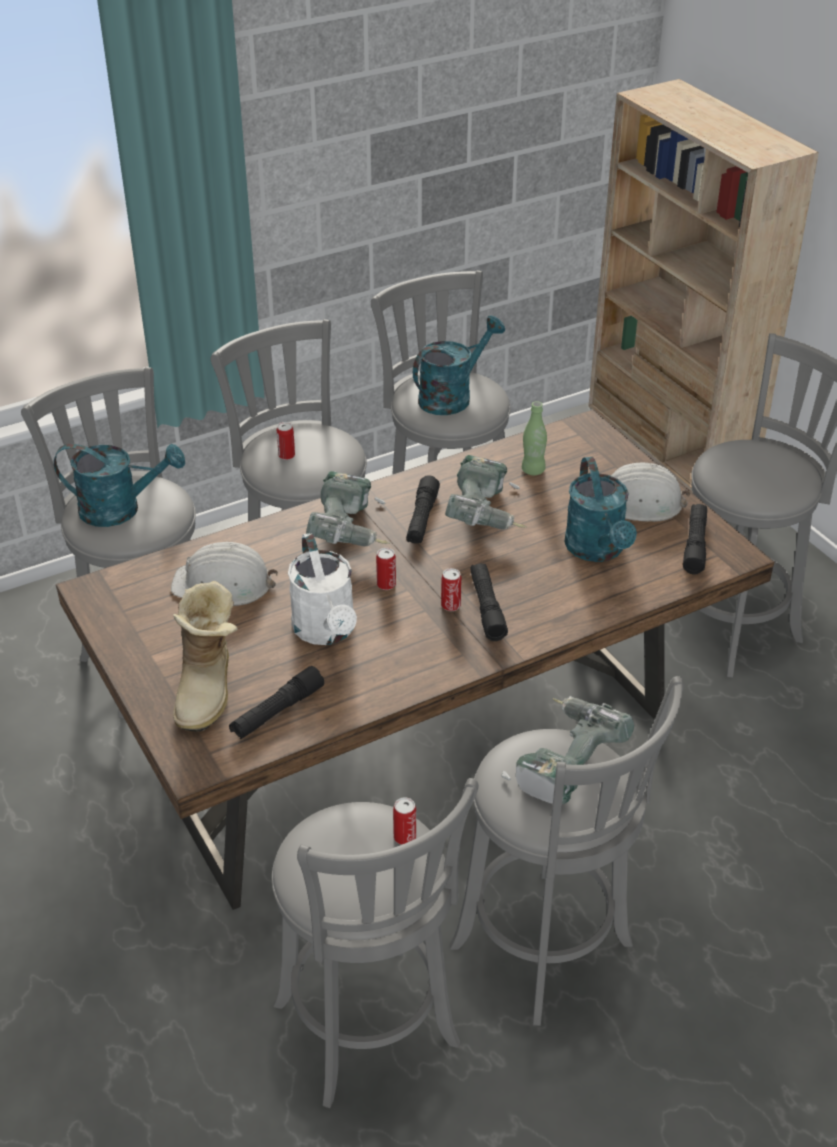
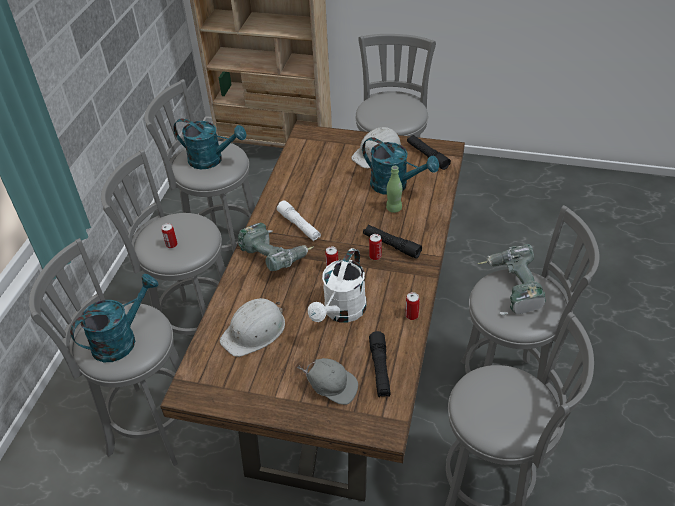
camera: 45 degrees left, 5 degrees up
boot [173,581,238,732] -> grey cap [297,358,358,405]
white watering can [288,533,357,645] -> white watering can turned 90 degrees clockwise [308,248,366,322]
can [393,797,416,845] -> can moved to [405,292,420,320]
black flashlight [406,475,440,544] -> white flashlight [277,200,321,241]
turquoise watering can [413,315,505,415] -> turquoise watering can turned 105 degrees clockwise [173,119,246,169]
power drill [445,455,527,529] -> none
green bottle [522,401,547,475] -> green bottle moved to [386,166,403,213]

